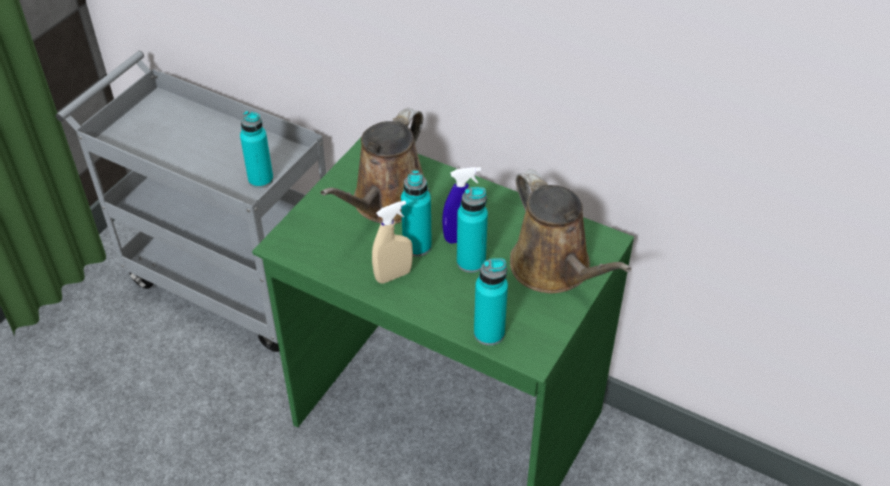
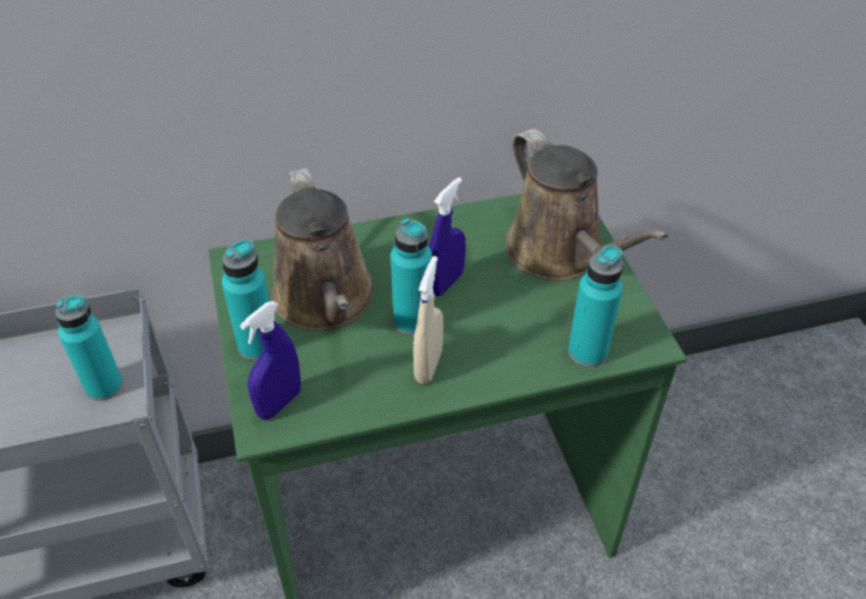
camera: 45 degrees left, 0 degrees up
turquoise bottle [457,187,488,273] -> turquoise bottle moved to [221,239,269,361]
brown watering can [510,169,631,293] -> brown watering can turned 45 degrees clockwise [505,129,668,281]
none -> blue spray bottle [240,301,301,420]

